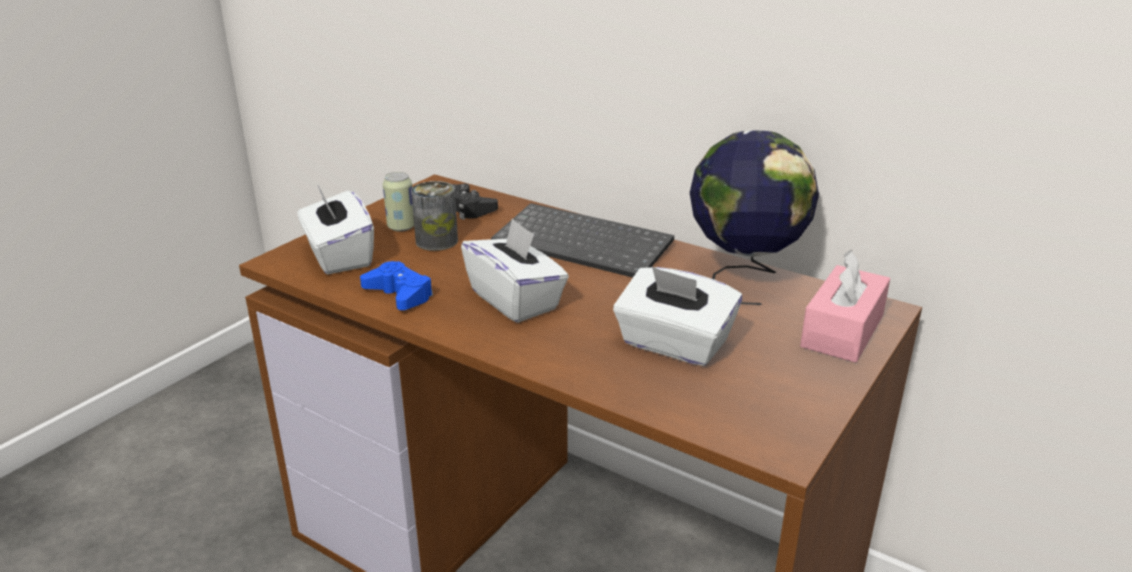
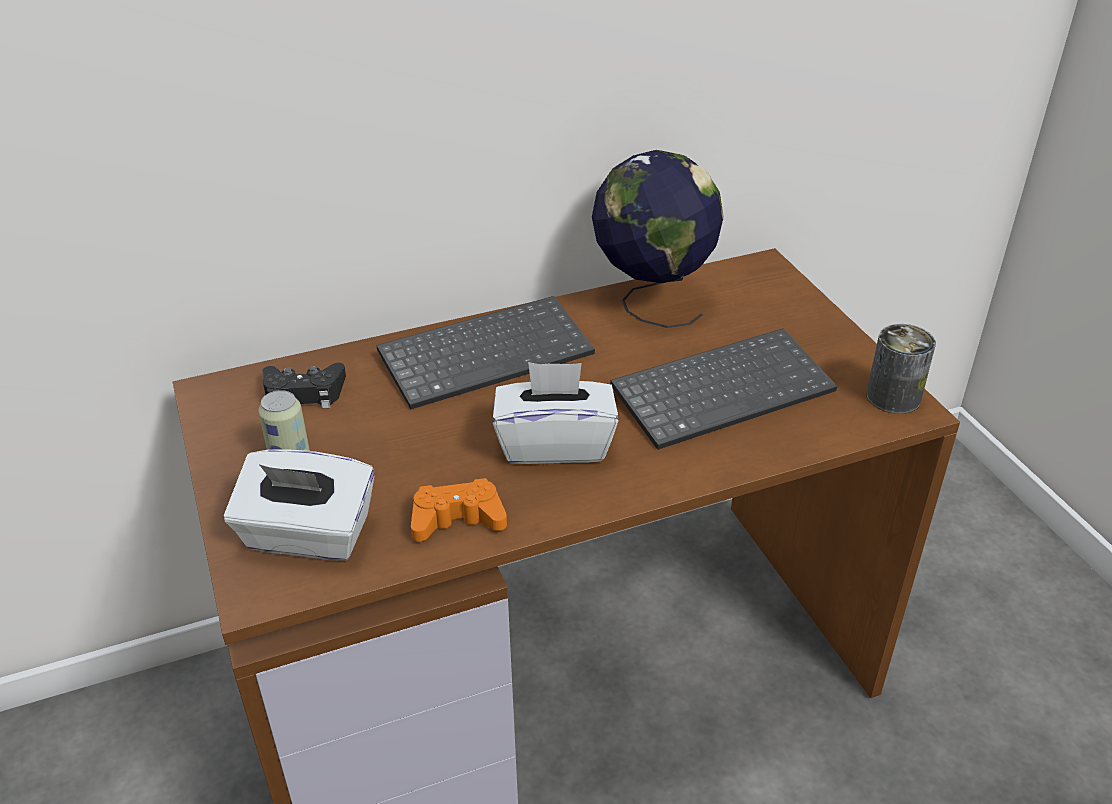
camera: 55 degrees left, 10 degrees up
blue game controller [360,261,433,310] -> orange game controller [411,478,507,541]
can [411,181,458,251] -> can moved to [866,324,936,414]
white tissue box [613,266,742,366] -> keyboard [610,328,838,450]
pink tissue box [800,250,890,363] -> none

